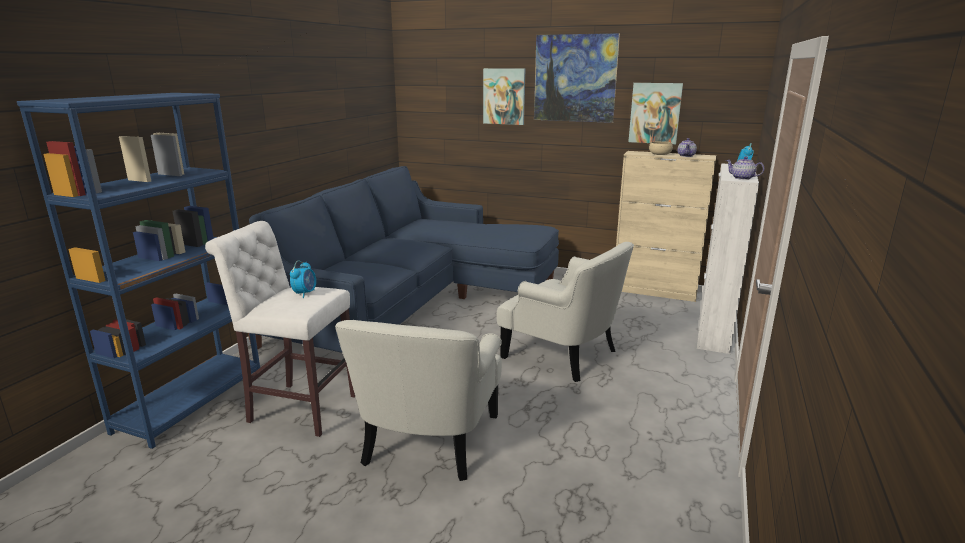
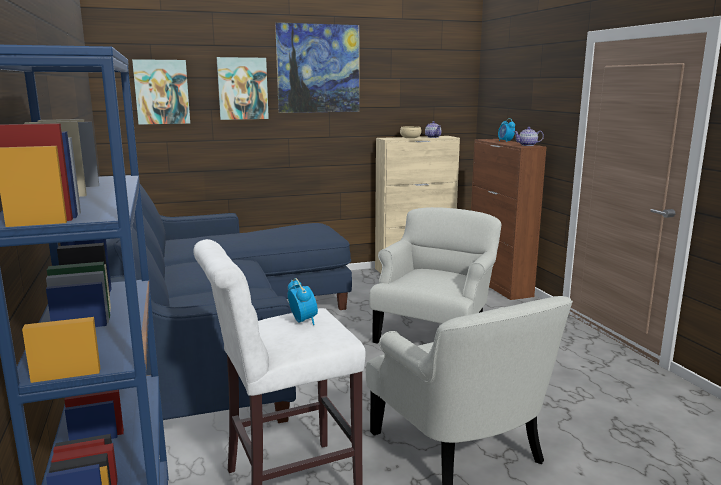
camera: 40 degrees left, 5 degrees down
white armchair [496,242,634,382] -> white armchair turned 60 degrees counterclockwise [369,207,501,344]
picture [628,83,683,144] -> picture moved to [132,59,190,125]
white cabinet [697,163,759,354] -> brown cabinet [471,139,547,300]

